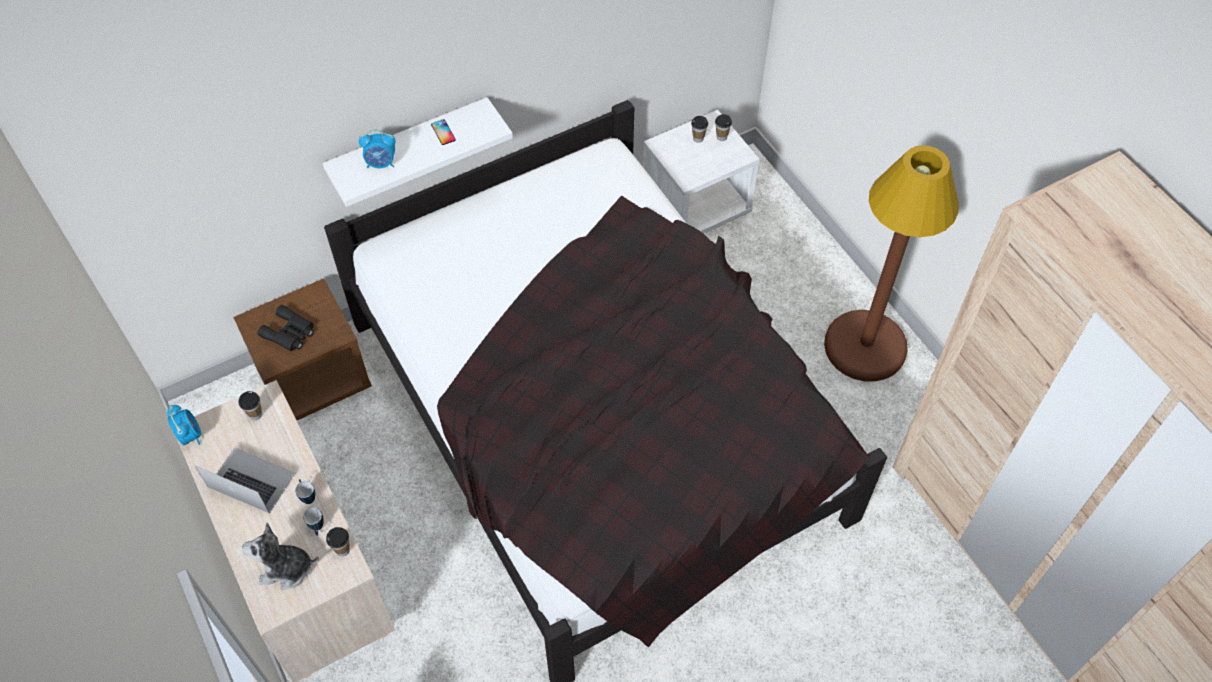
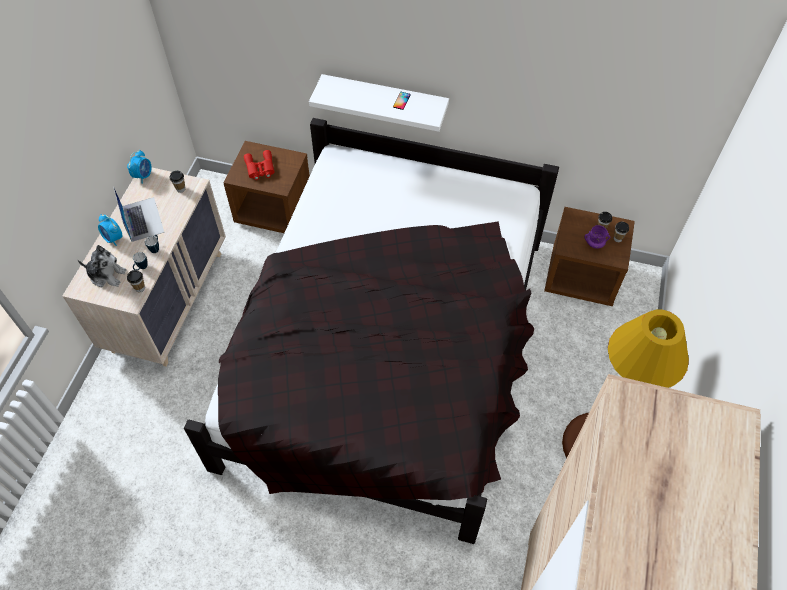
camera: 45 degrees right, 0 degrees up
plush toy [242,523,319,590] -> plush toy turned 150 degrees clockwise [78,245,127,287]
black binoculars [258,305,314,351] -> red binoculars [244,150,275,180]
alarm clock [359,130,395,168] -> alarm clock moved to [98,214,123,246]
white nightstand [643,110,760,234] -> brown nightstand [544,207,635,306]
none -> purple mug [584,225,610,249]

